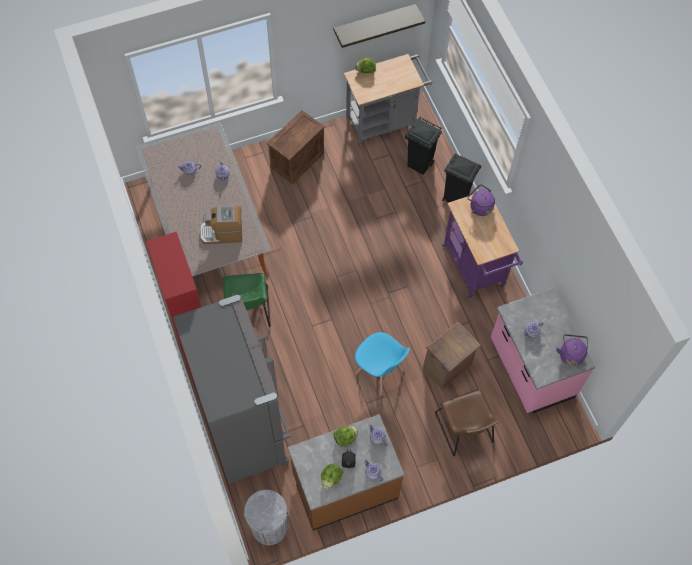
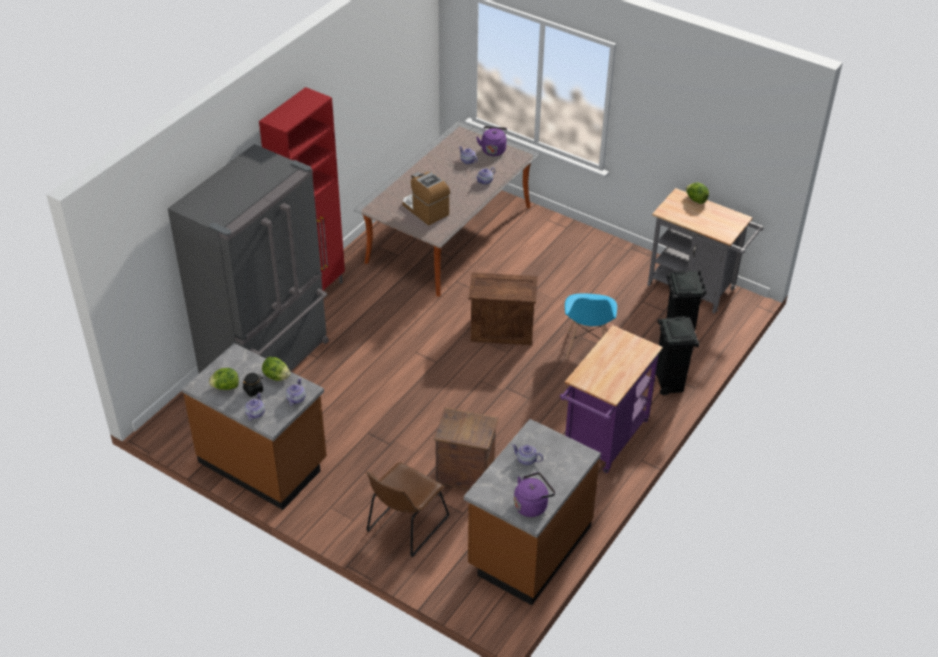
camera: 55 degrees right, 20 degrees down
green chair [223,273,271,327] -> none
grey trash can [244,490,289,545] -> none
crate [266,110,325,184] -> crate moved to [469,272,538,345]
shelf [333,4,425,48] -> none
blue chair [355,332,410,395] -> blue chair moved to [565,294,617,359]
purple kettle [467,184,495,216] -> purple kettle moved to [476,126,507,156]
pink counter [491,287,595,413] -> brown counter [464,419,601,605]

